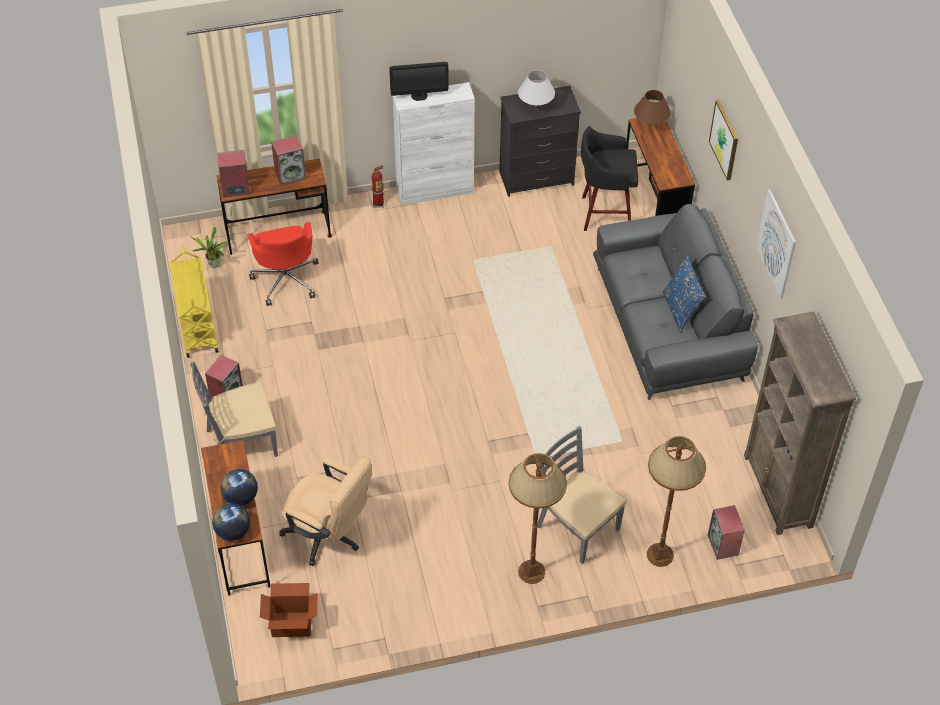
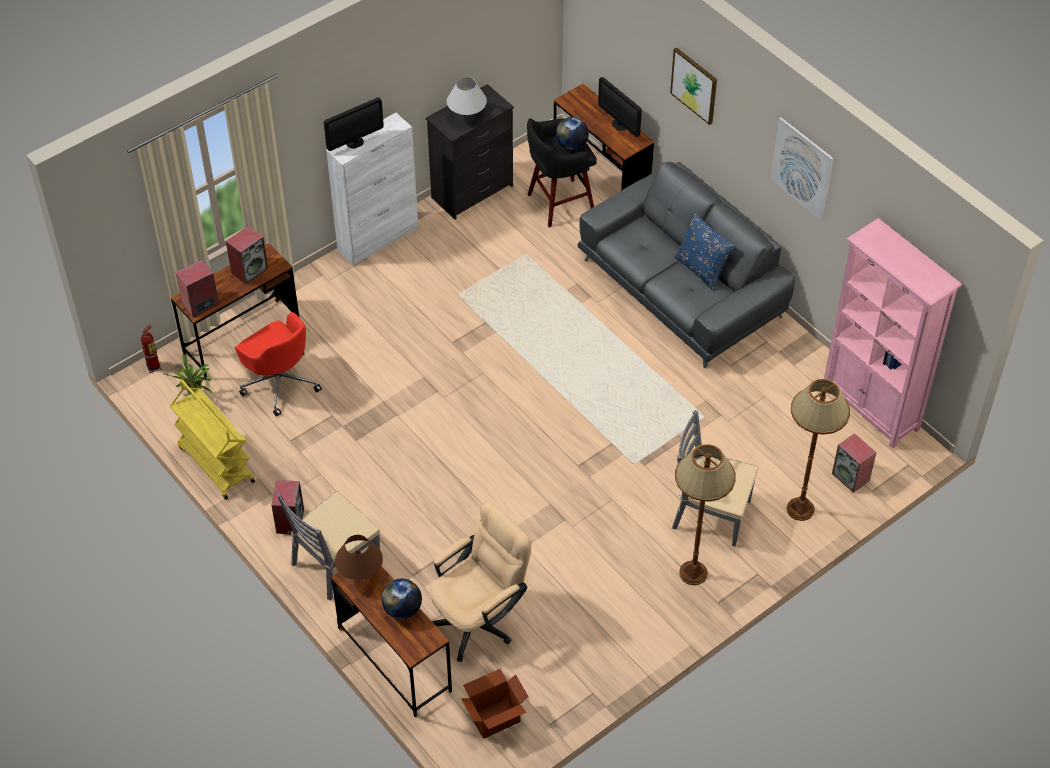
camera: 25 degrees left, 0 degrees up
globe [212,503,250,541] -> globe moved to [556,117,589,150]
beige office chair [279,457,372,566] -> beige office chair turned 45 degrees counterclockwise [430,501,531,662]
fire extinguisher [372,166,384,208] -> fire extinguisher moved to [141,325,161,373]
brown table lamp [634,90,671,127] -> brown table lamp moved to [335,535,383,580]
brown bookcase [744,312,856,535] -> pink bookcase [824,218,962,449]
none -> monitor [598,77,642,137]

